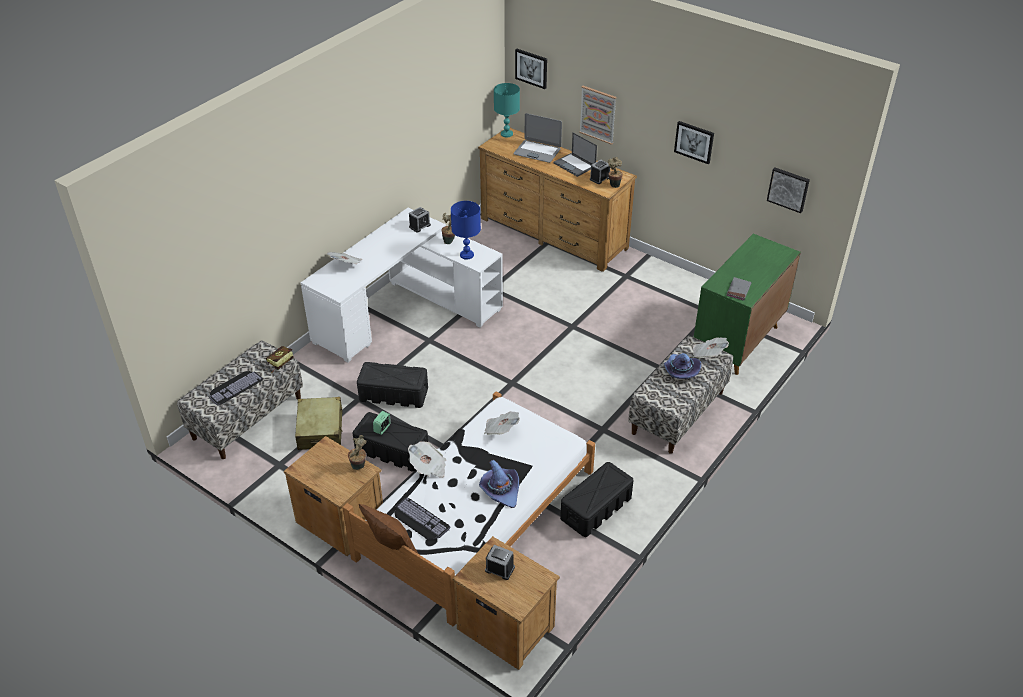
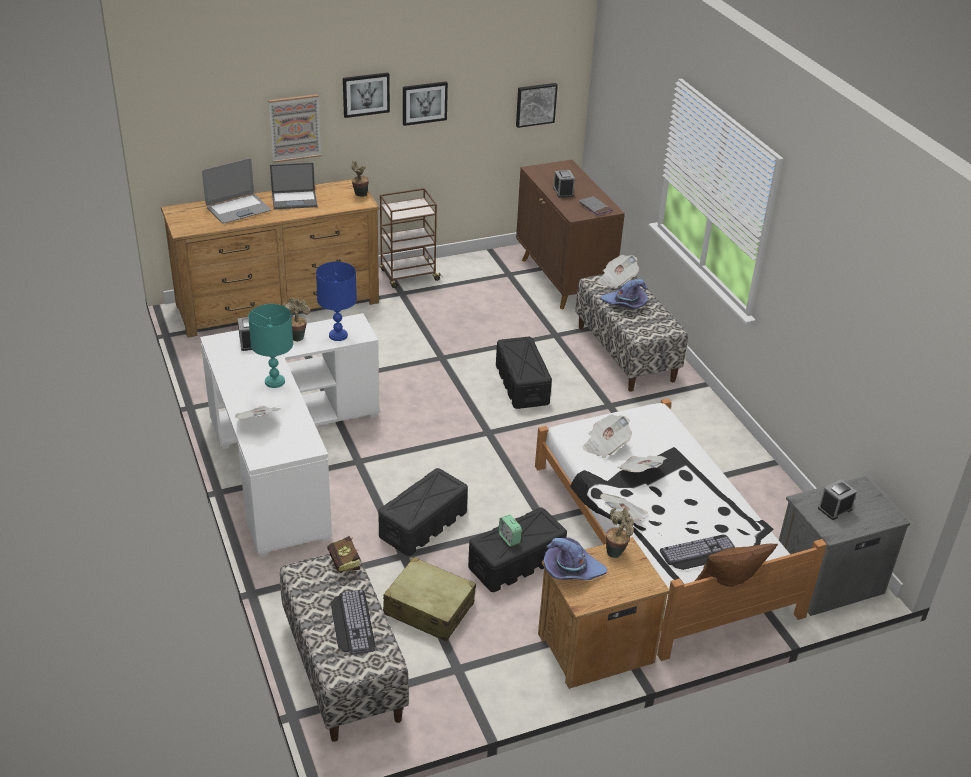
camera: 60 degrees left, 5 degrees down
brown nightstand [452,536,560,670] -> grey nightstand [779,476,910,616]
purple hat [479,460,519,508] -> purple hat moved to [543,538,608,580]
turquoise table lamp [494,83,520,137] -> turquoise table lamp moved to [248,304,293,388]
picture [515,49,547,89] -> picture moved to [343,73,390,118]
black storage box [560,462,634,537] -> black storage box moved to [496,337,552,409]
alarm clock [590,160,610,184] -> alarm clock moved to [553,170,575,198]
green cabinet [694,234,801,375] -> brown cabinet [516,160,625,309]
none -> brown cart [379,188,442,288]
none -> newspaper [617,456,667,472]

